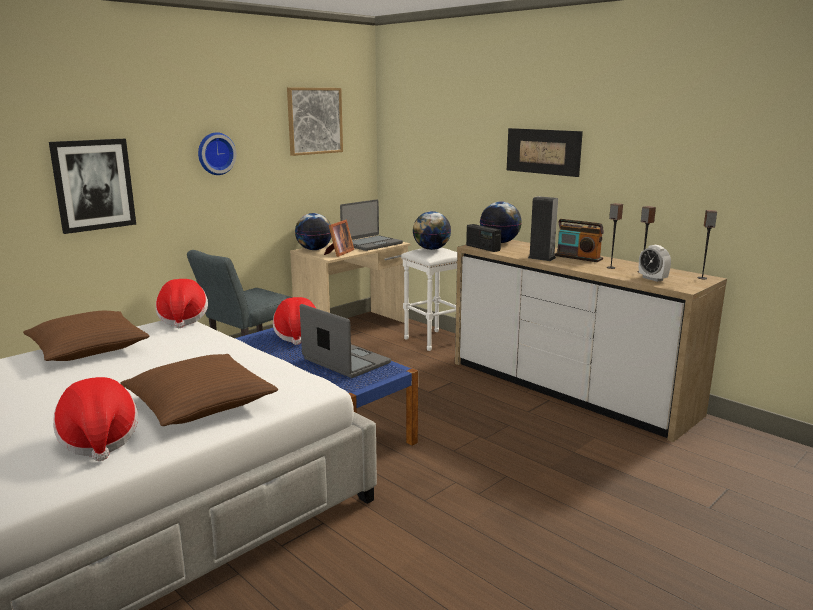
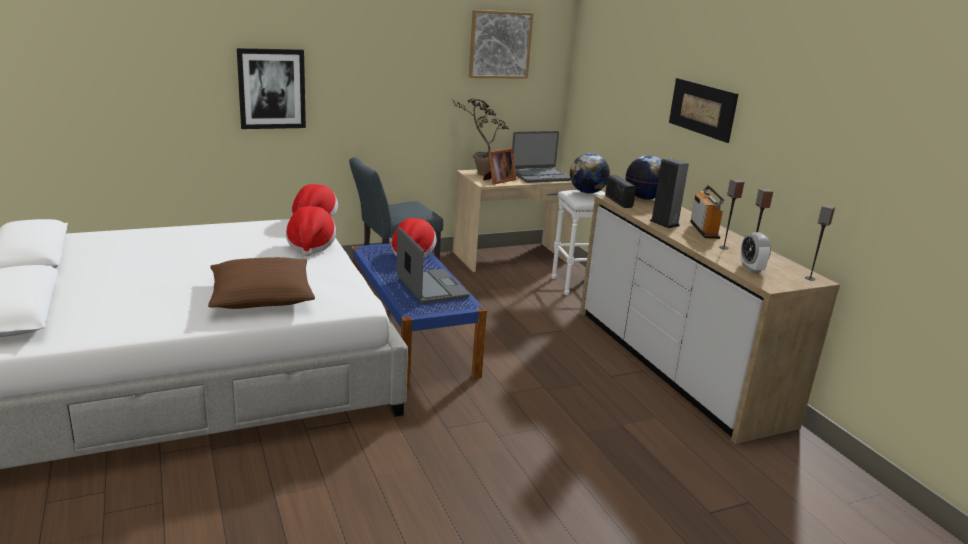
camera: 20 degrees right, 5 degrees up
brown pillow [23,311,150,361] -> none
hat [53,377,138,461] -> hat moved to [286,206,336,256]
wall clock [198,132,236,175] -> none
globe [295,213,331,250] -> potted plant [451,98,509,176]
radio [555,219,604,262] -> radio turned 150 degrees counterclockwise [690,185,724,239]

